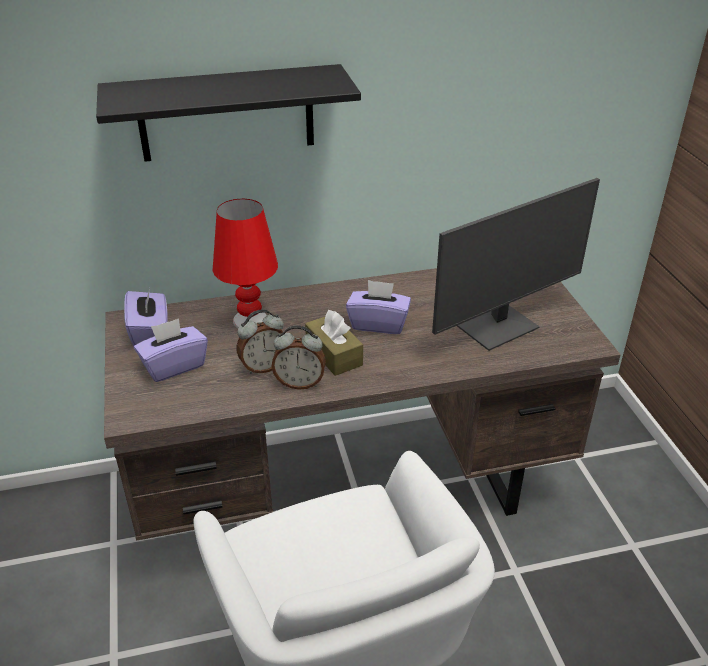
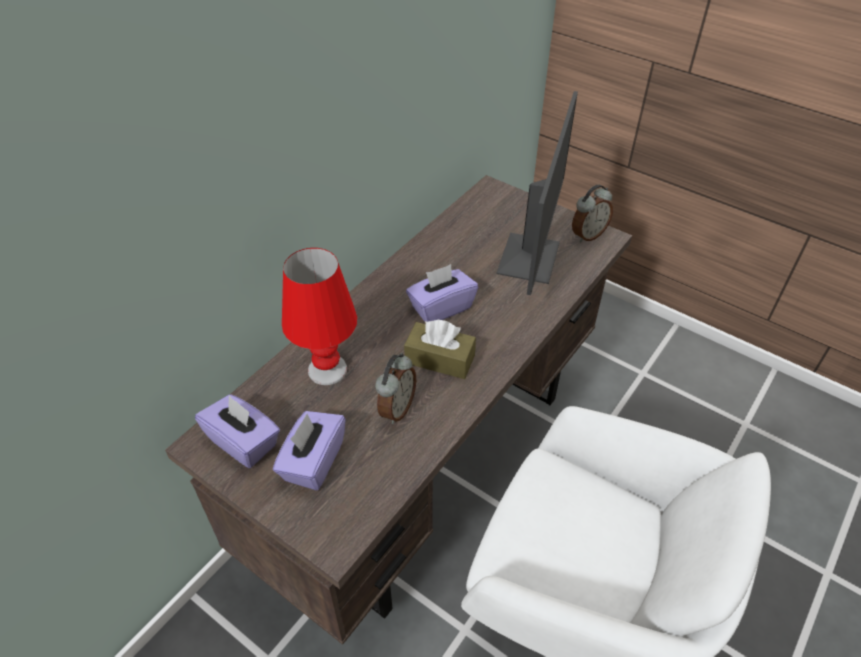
camera: 40 degrees left, 10 degrees up
black shelf [96,64,361,162] -> none
alarm clock [272,325,326,390] -> alarm clock moved to [572,185,613,243]

